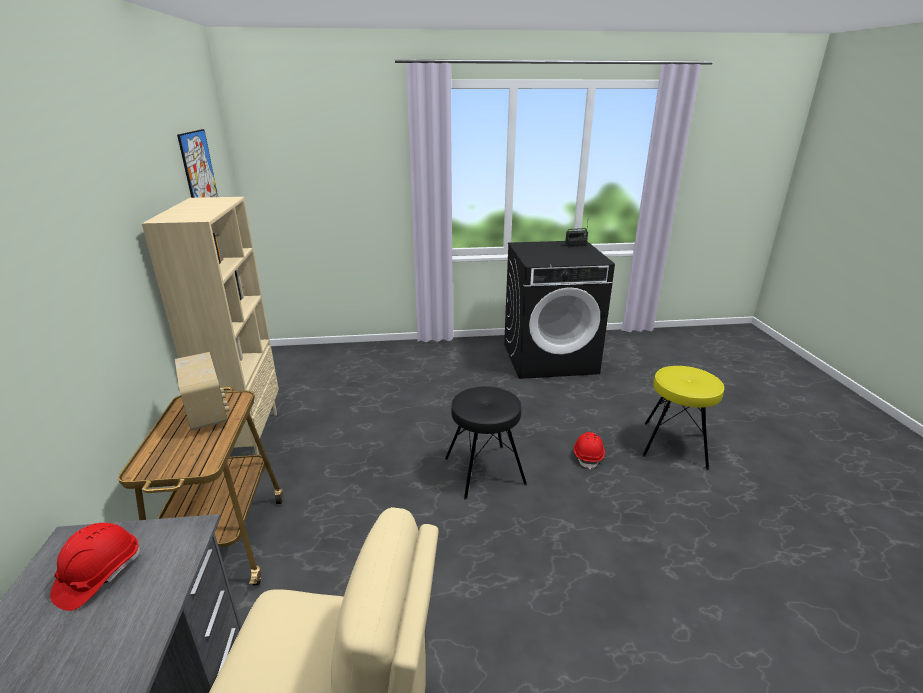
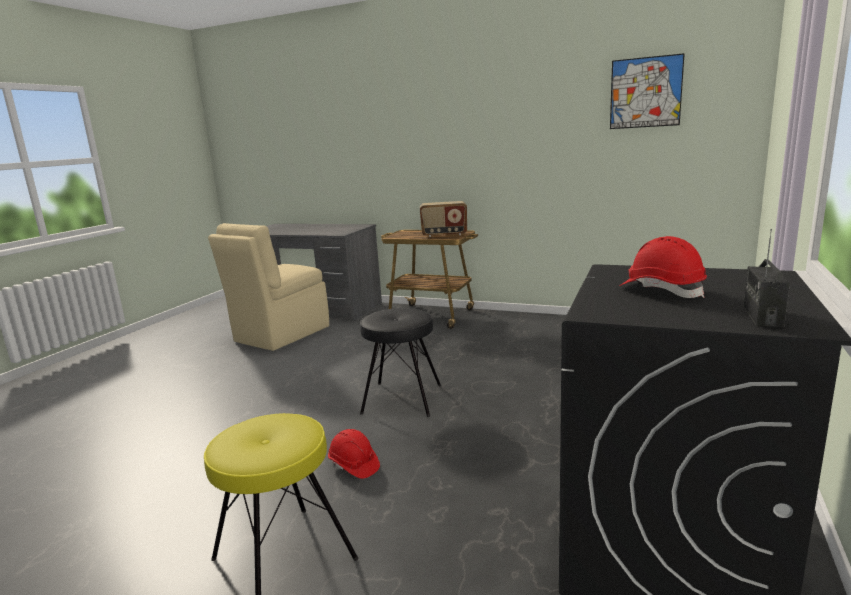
camera: 120 degrees right, 10 degrees down
red hard hat [50,523,140,611] -> red hard hat moved to [620,236,707,298]
beige bookcase [142,197,279,455] -> none

